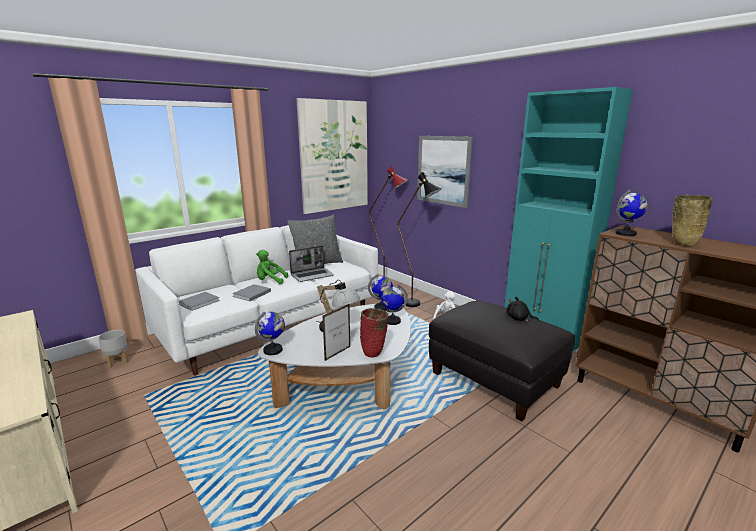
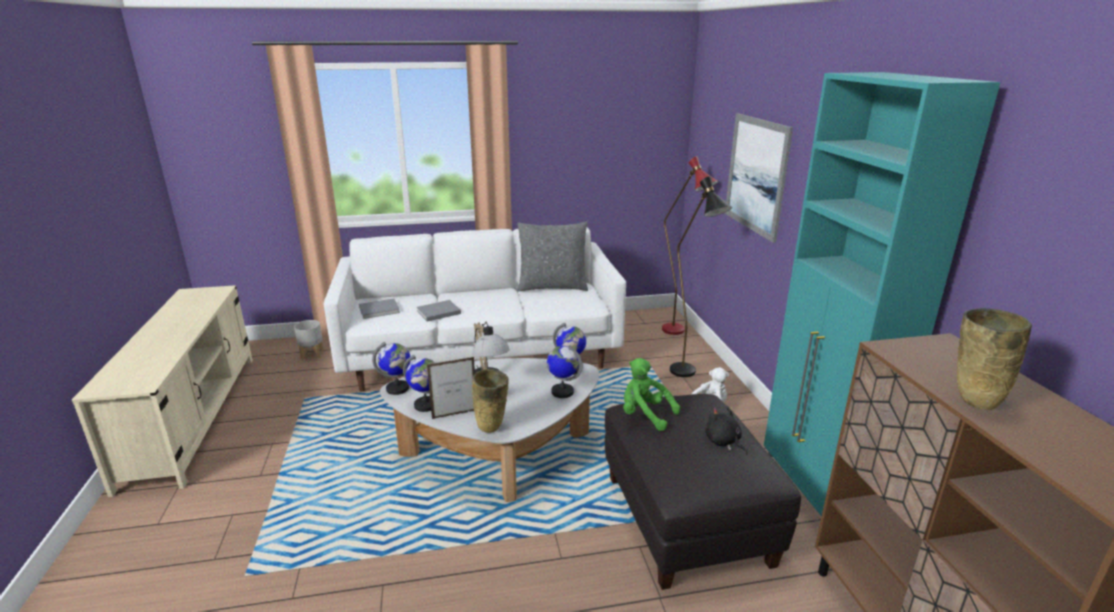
camera: 30 degrees right, 5 degrees up
green plush toy [256,250,288,284] -> green plush toy moved to [623,358,680,431]
laptop [289,245,334,282] -> none
picture [296,98,368,214] -> none
red vase [360,308,389,357] -> beige vase [472,369,509,433]
globe [615,189,648,236] -> globe moved to [403,355,435,412]

